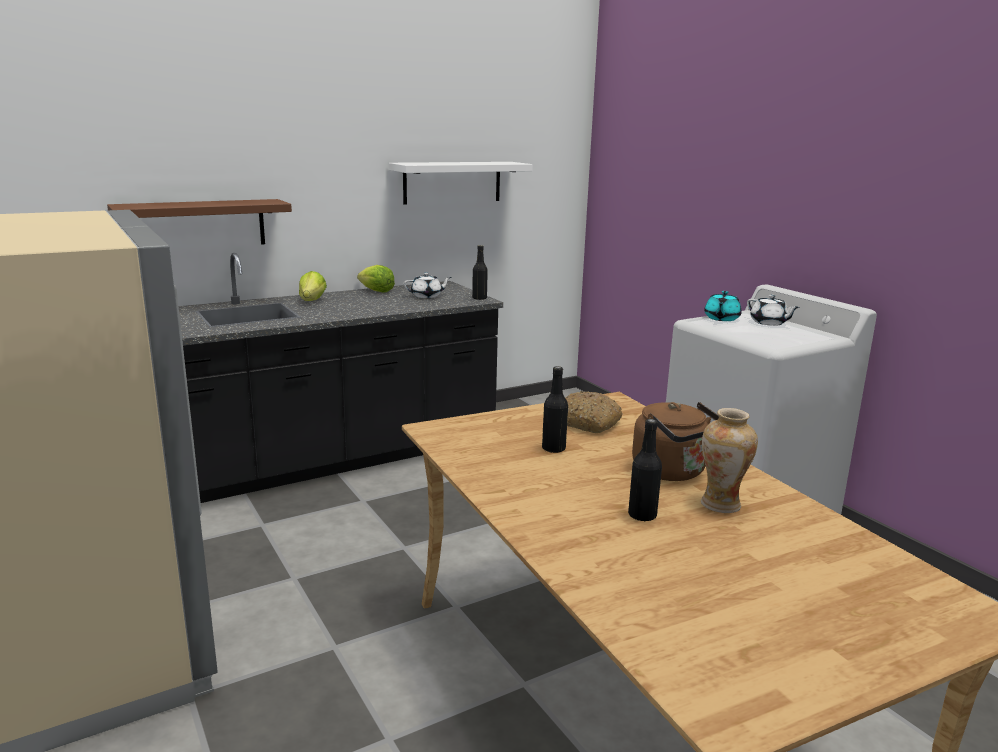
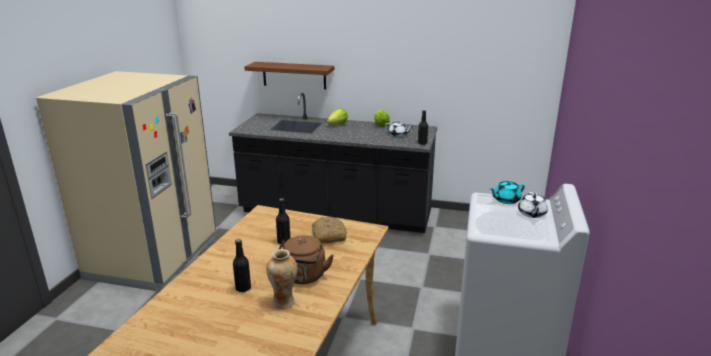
camera: 45 degrees right, 5 degrees up
white shelf [389,162,533,204] -> none

